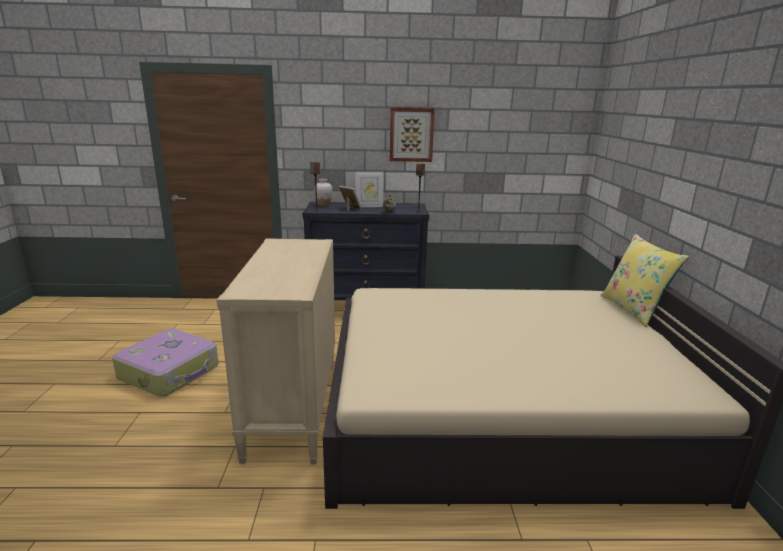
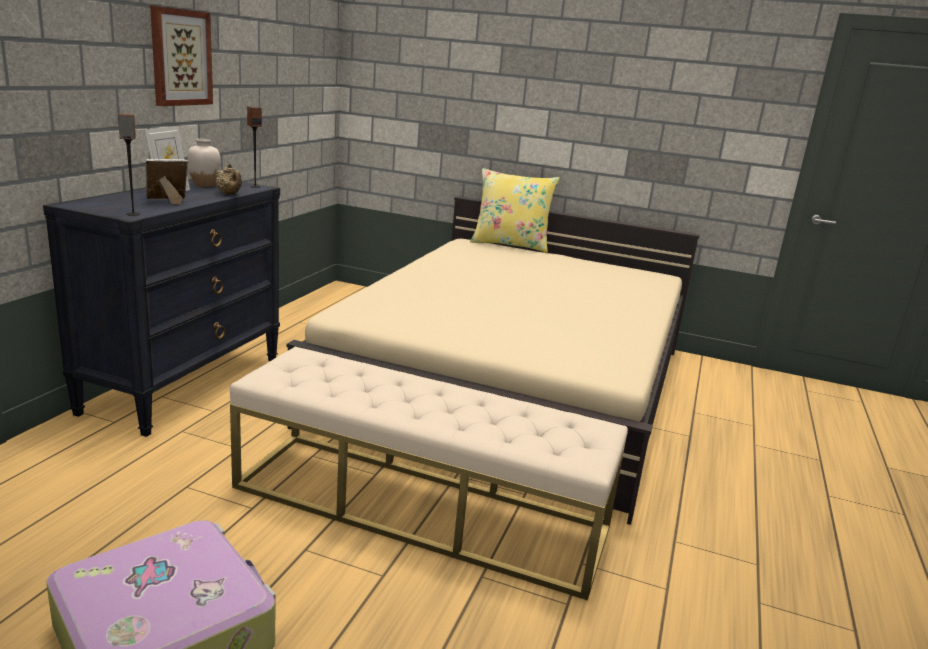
camera: 70 degrees left, 0 degrees up
beige dresser [217,238,335,464] -> beige bench [230,347,628,600]
white vase [314,179,333,206] -> white vase moved to [187,139,221,187]

